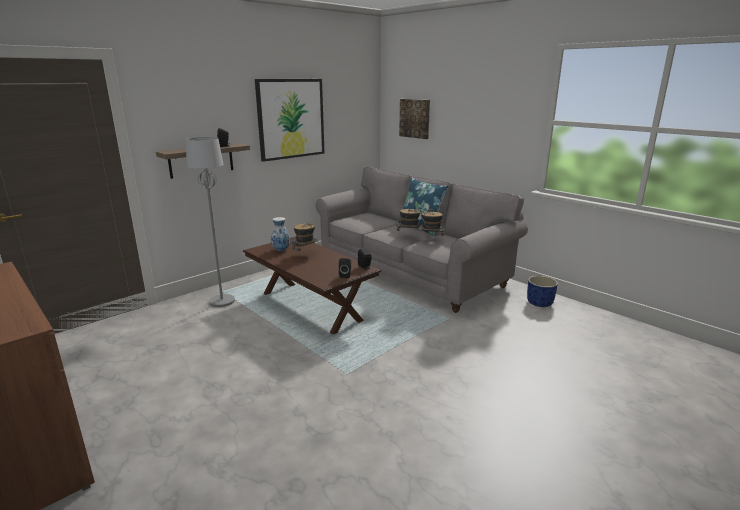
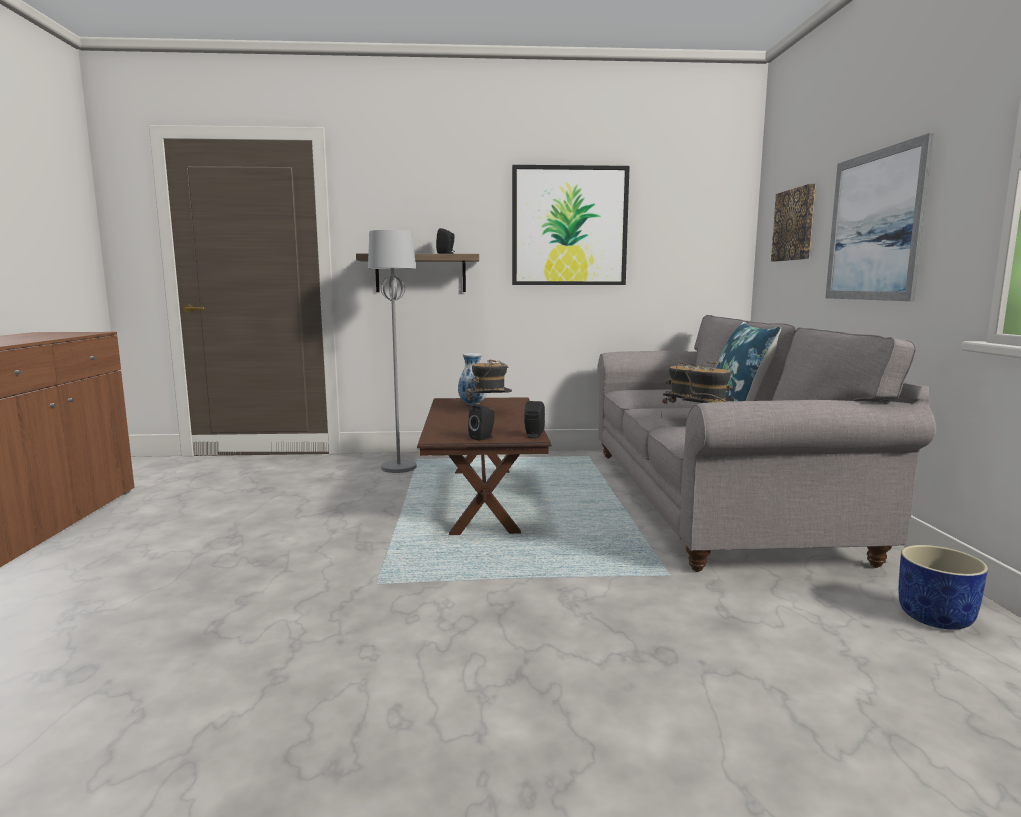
camera: 40 degrees right, 10 degrees down
none -> picture [825,133,934,301]

